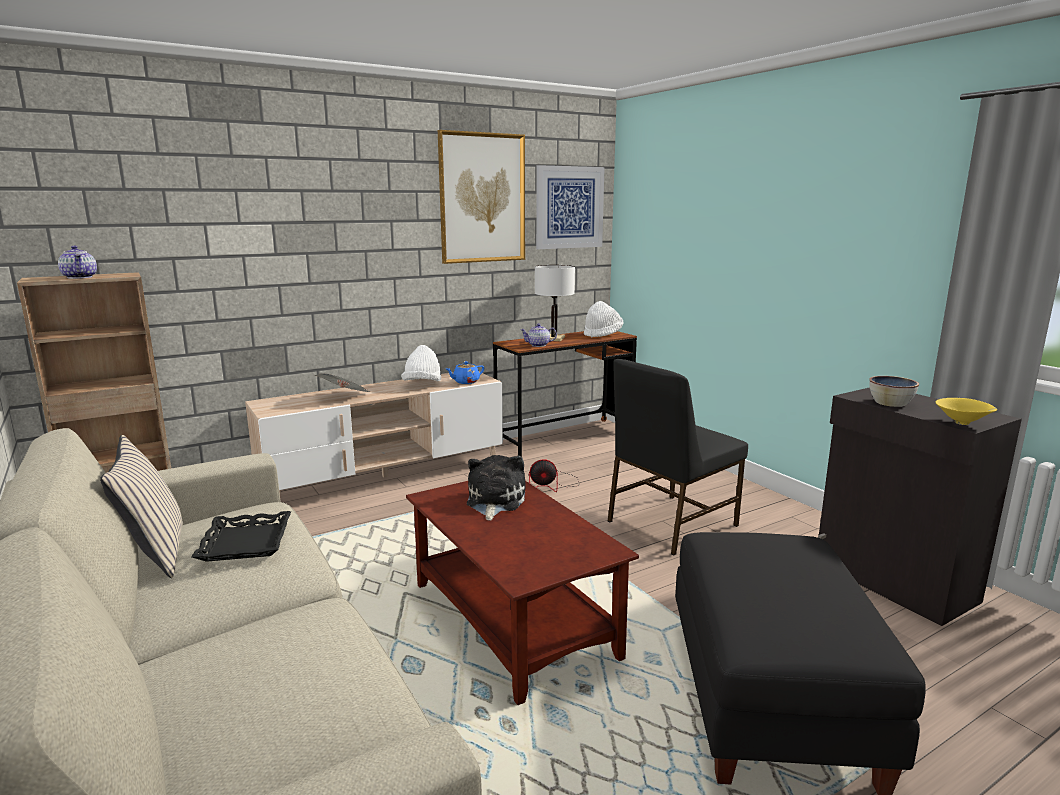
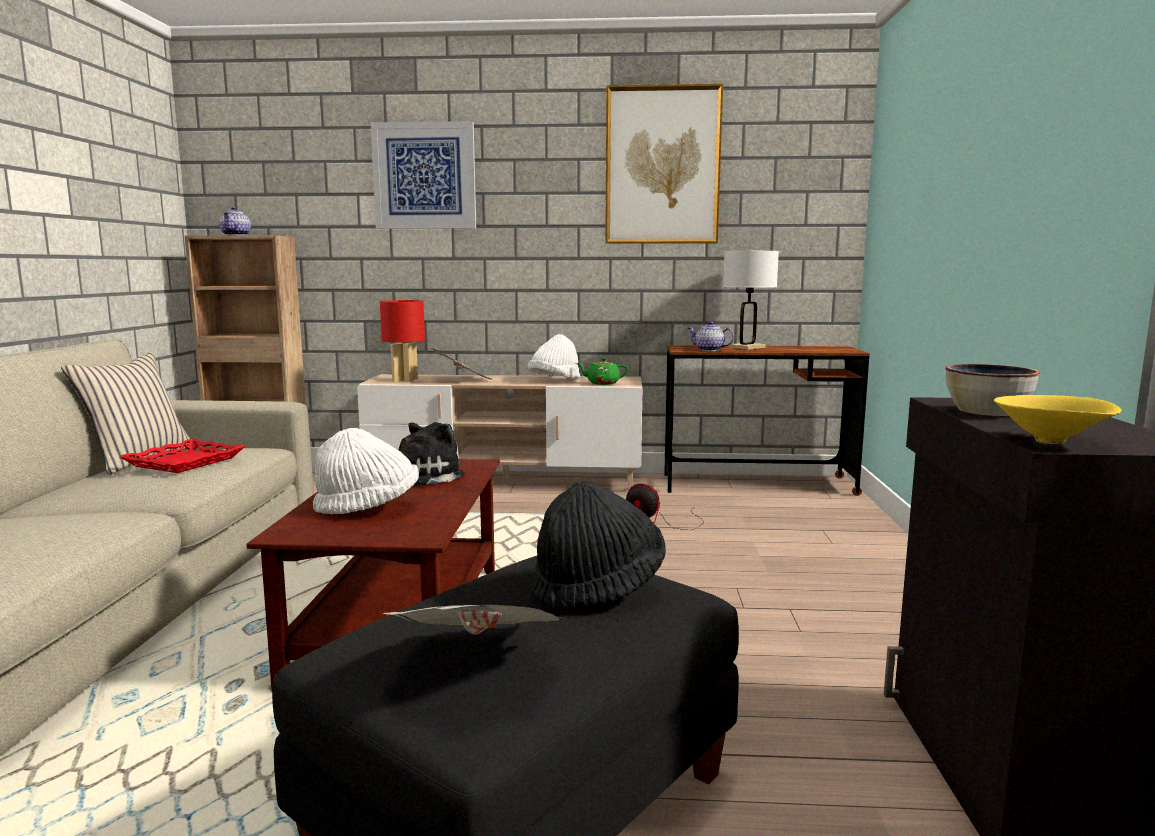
camera: 35 degrees right, 5 degrees down
black tray [192,511,291,562] -> red tray [120,439,245,473]
blue teapot [446,361,484,384] -> green teapot [576,358,628,385]
picture [536,165,605,249] -> picture moved to [371,121,476,229]
white hat [584,301,623,337] -> white hat moved to [313,428,419,514]
black chair [608,359,748,555] -> none
none -> red table lamp [380,300,425,382]
none -> newspaper [383,605,563,635]
none -> black hat [532,481,666,611]

